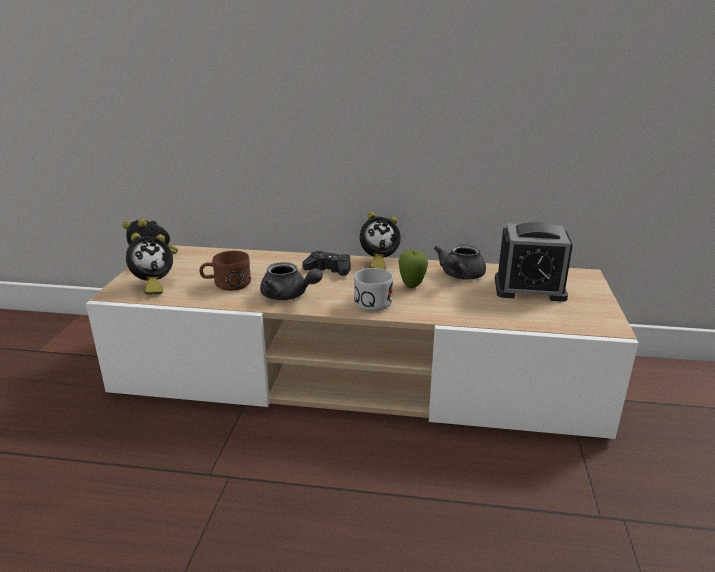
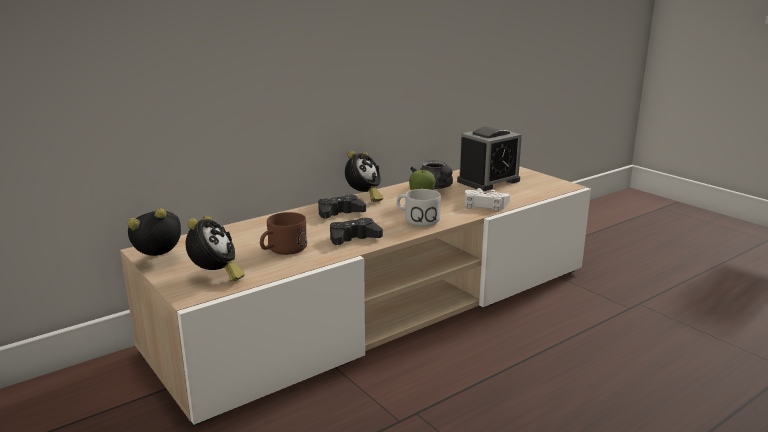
camera: 45 degrees left, 5 degrees down
grey teapot [260,262,323,300] -> black game controller [330,218,383,245]
none -> white game controller [464,188,510,212]

